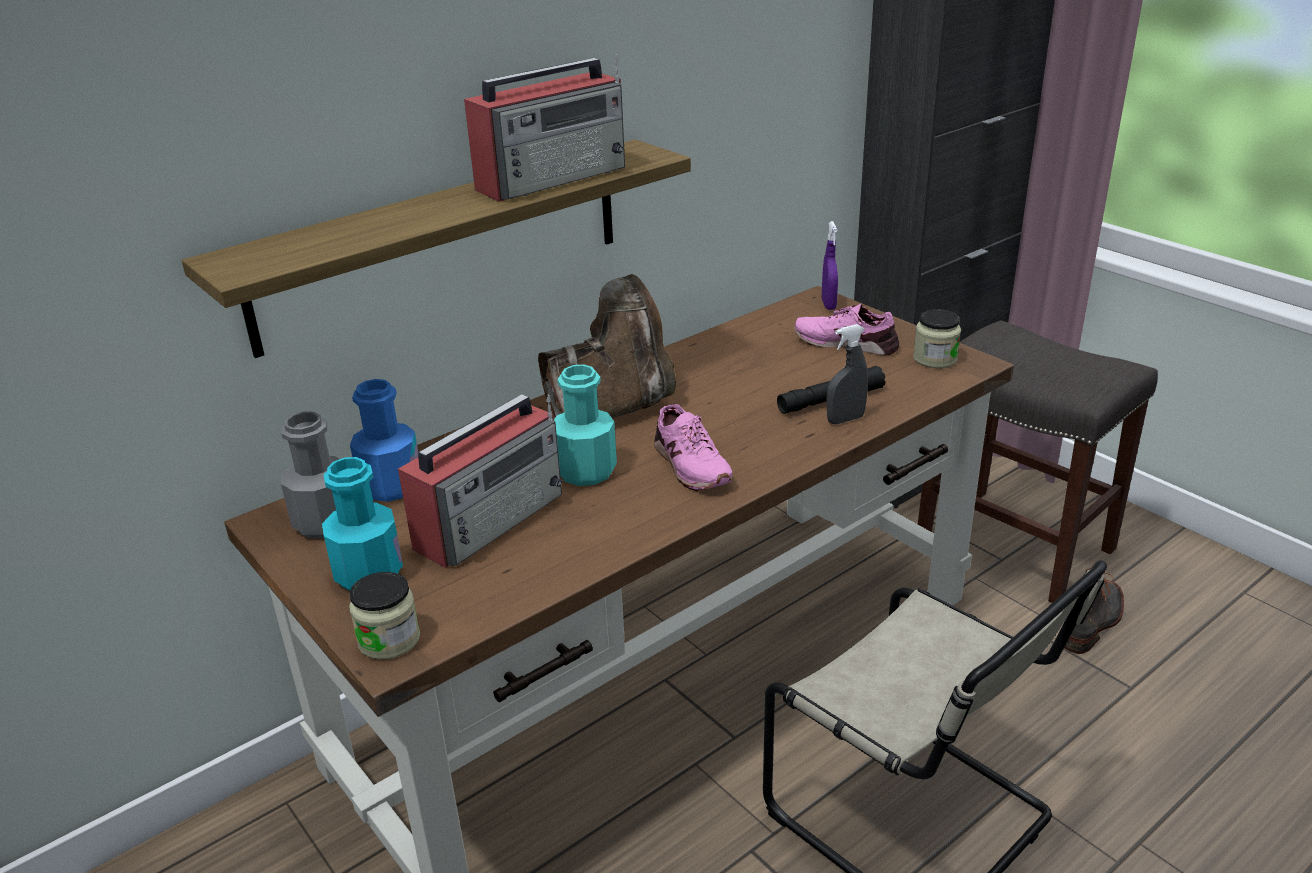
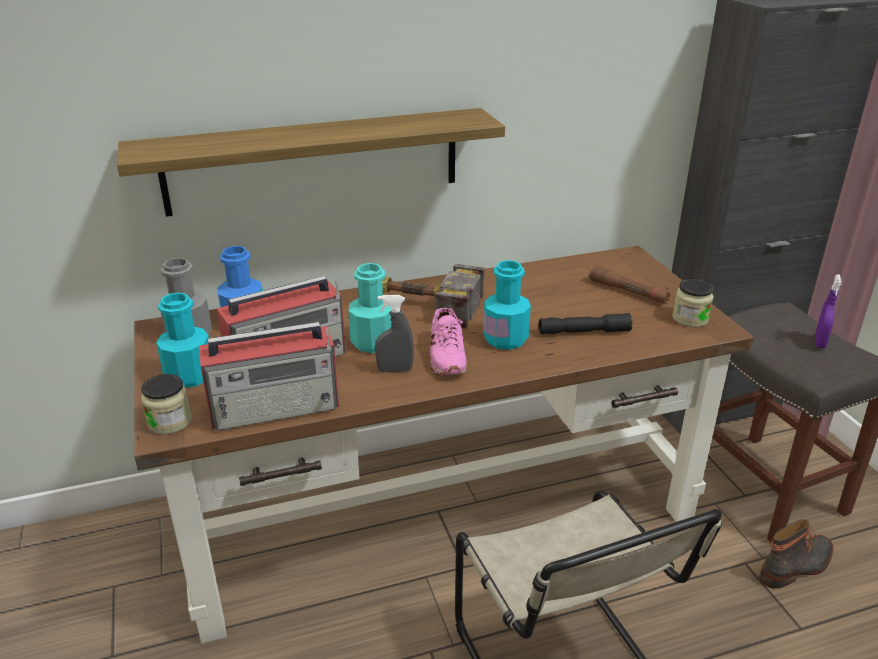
camera: 20 degrees right, 0 degrees up
radio [464,54,625,202] -> radio moved to [199,322,339,431]
brown boot [538,274,676,419] -> hammer [382,264,485,329]
pink shoe [794,304,899,355] -> brown flashlight [589,265,671,304]
purple spray bottle [822,221,838,310] -> purple spray bottle moved to [815,274,842,348]
grey spray bottle [826,324,868,424] -> grey spray bottle moved to [375,295,414,373]
none -> turquoise bottle [483,260,531,350]

